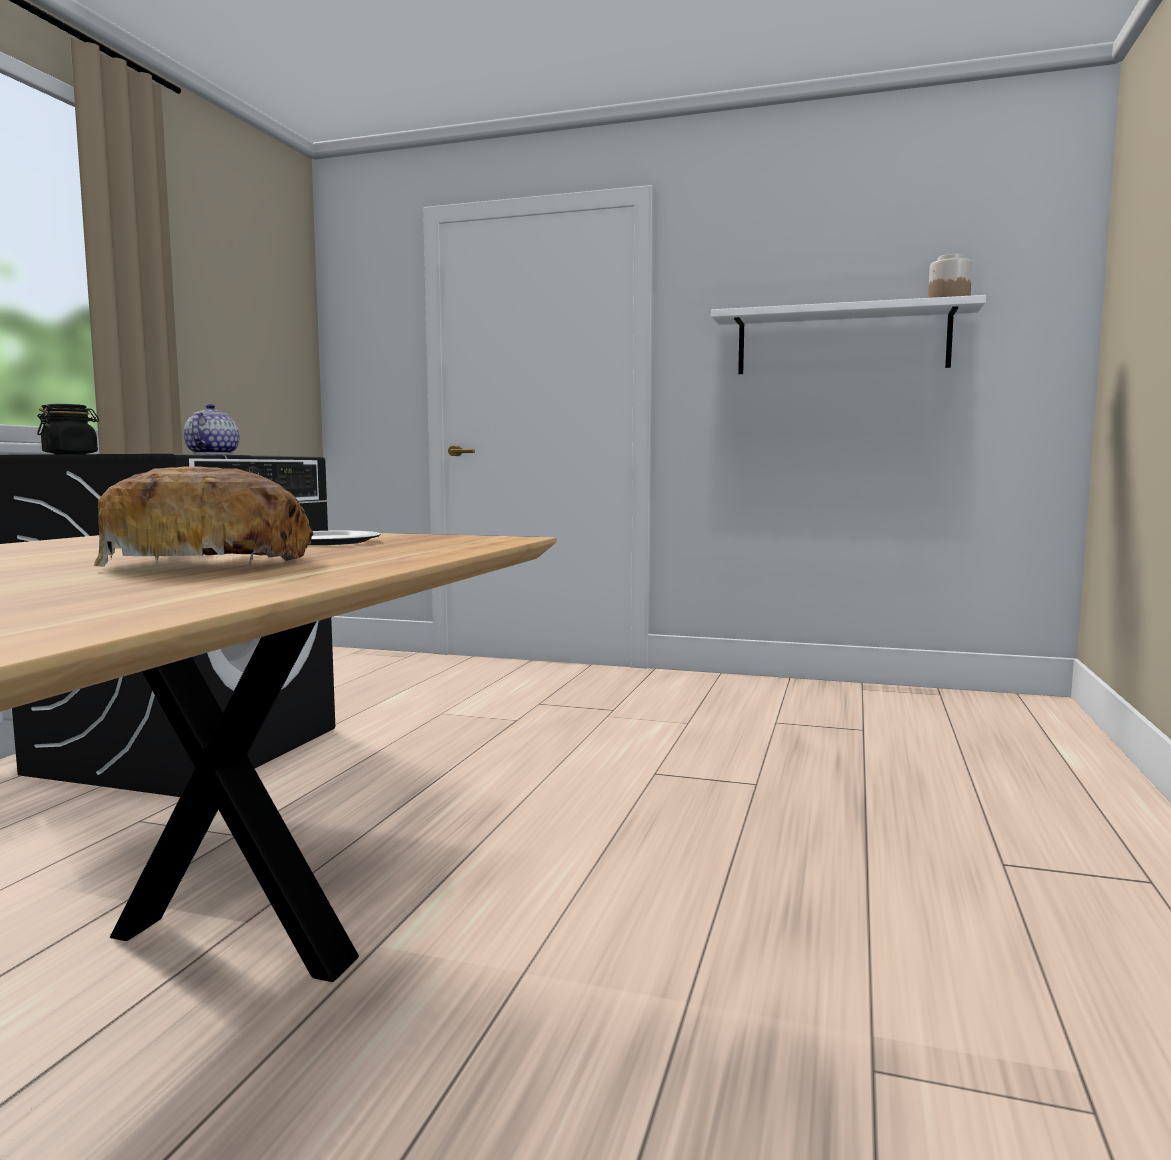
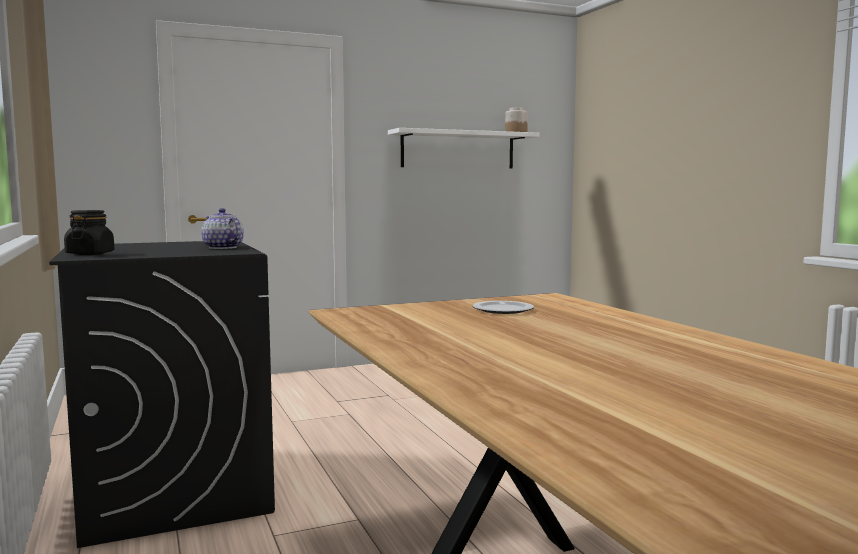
camera: 40 degrees left, 0 degrees up
bread [94,466,314,567] -> none

